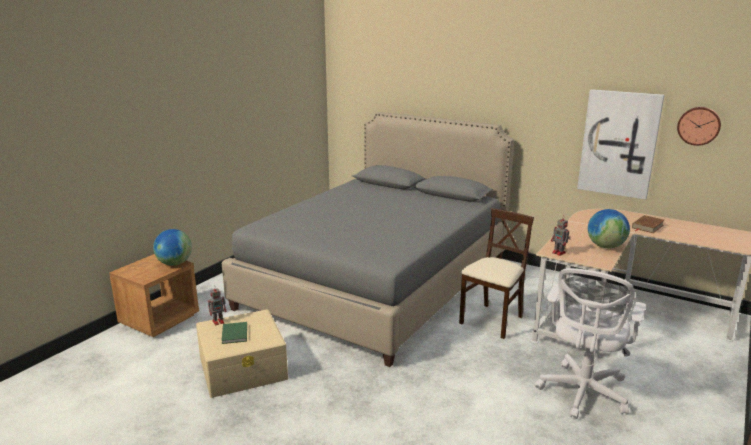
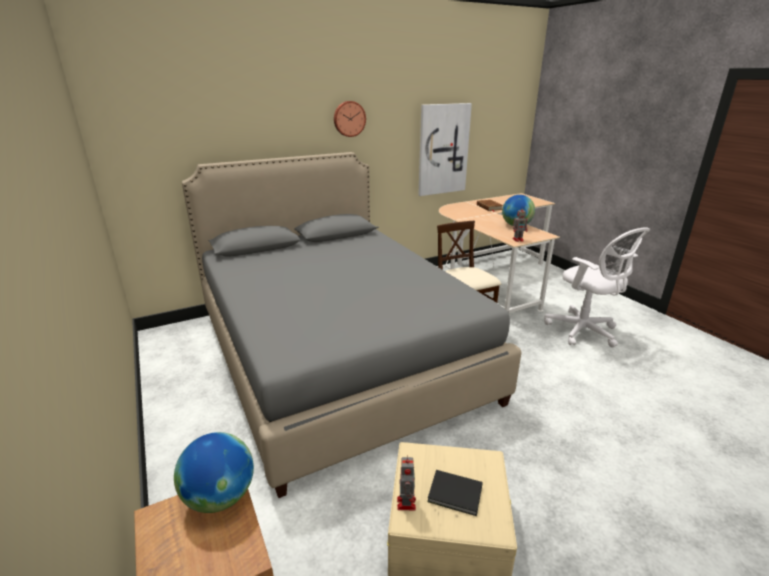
camera: 60 degrees left, 5 degrees up
green book [221,322,247,344] -> black book [427,470,483,516]
wall clock [677,107,721,146] -> wall clock moved to [334,101,366,137]

